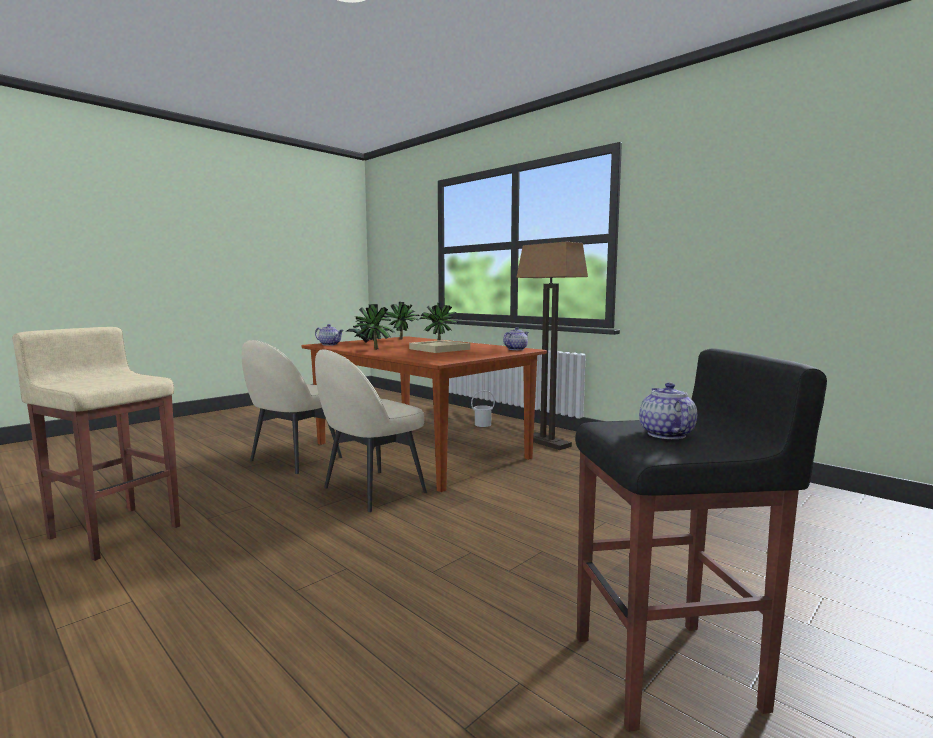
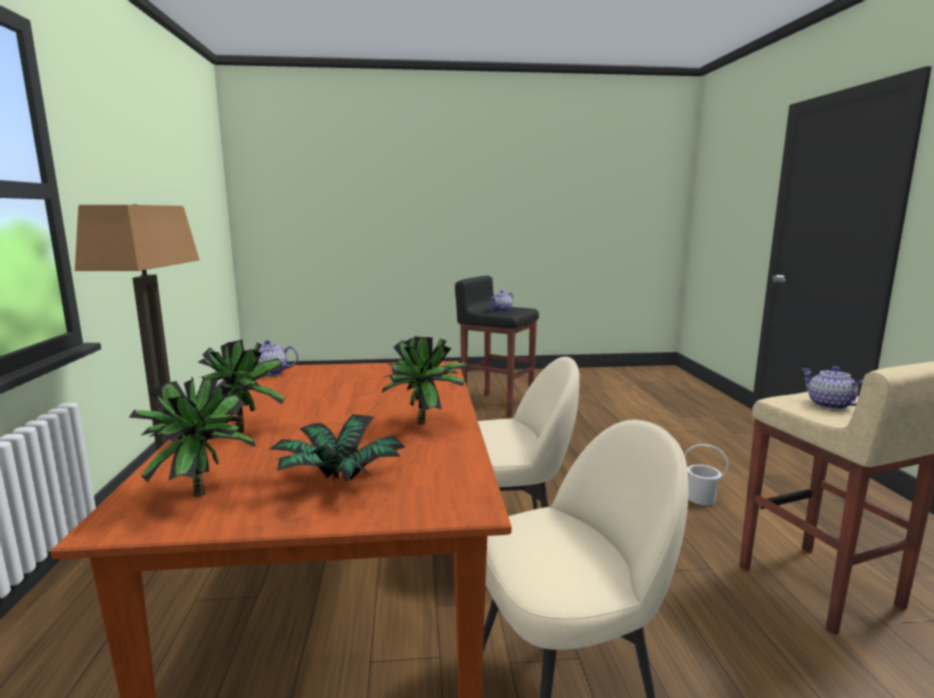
camera: 140 degrees left, 5 degrees up
teapot [315,324,344,346] -> teapot moved to [802,366,863,410]
beige tray [409,340,470,353] -> none
white bucket [471,390,495,427] -> white bucket moved to [684,444,728,505]

